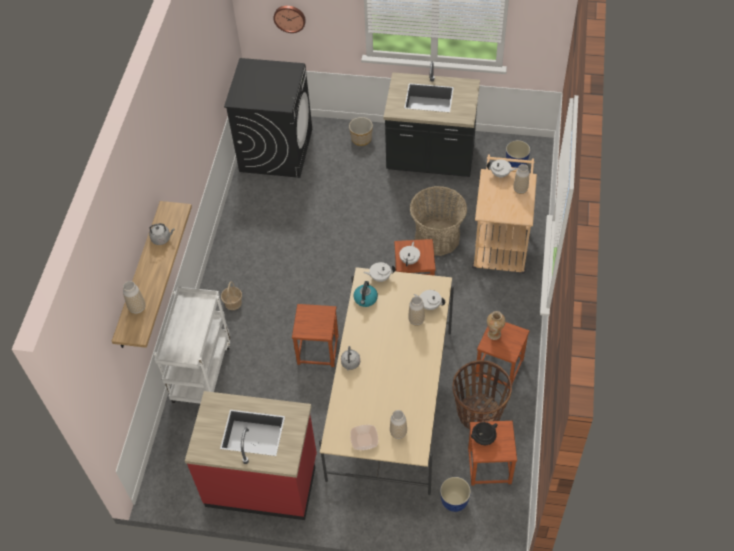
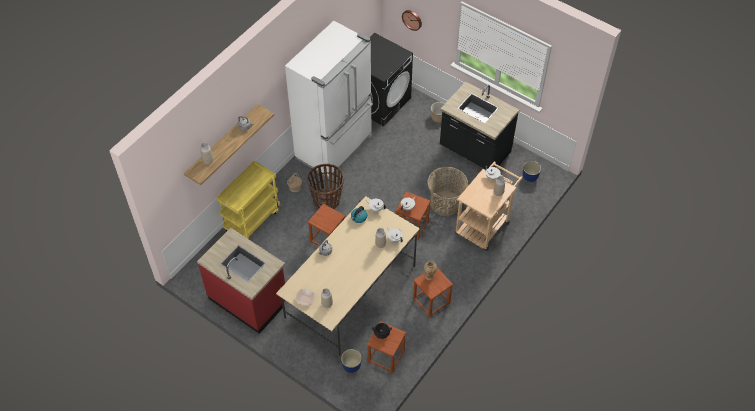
camera: 25 degrees right, 0 degrees up
white cart [154,287,230,404] -> yellow cart [216,161,280,239]
basket [452,360,512,430] -> basket moved to [307,164,344,209]
none -> white fridge [285,21,373,178]

